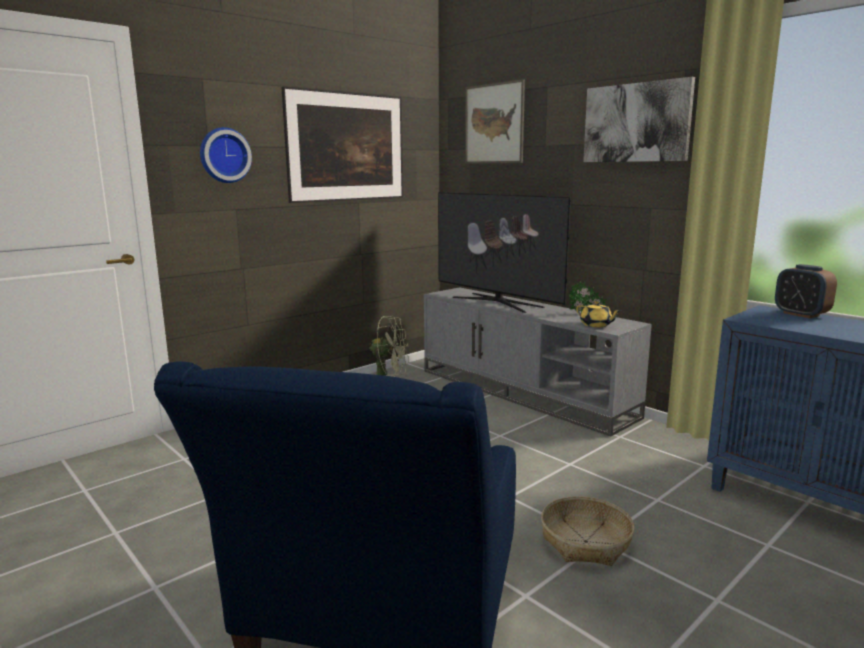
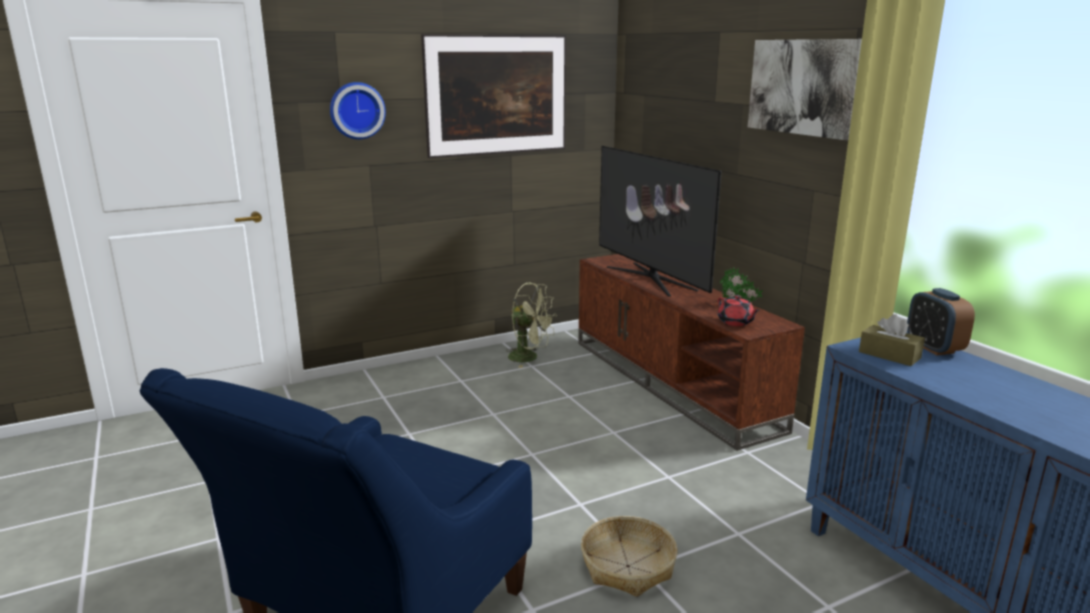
camera: 15 degrees right, 5 degrees up
grey tv stand [424,287,652,436] -> brown tv stand [578,254,805,451]
picture [465,79,525,164] -> none
yellow teapot [576,301,621,327] -> red teapot [718,295,760,326]
none -> brown tissue box [859,314,925,366]

